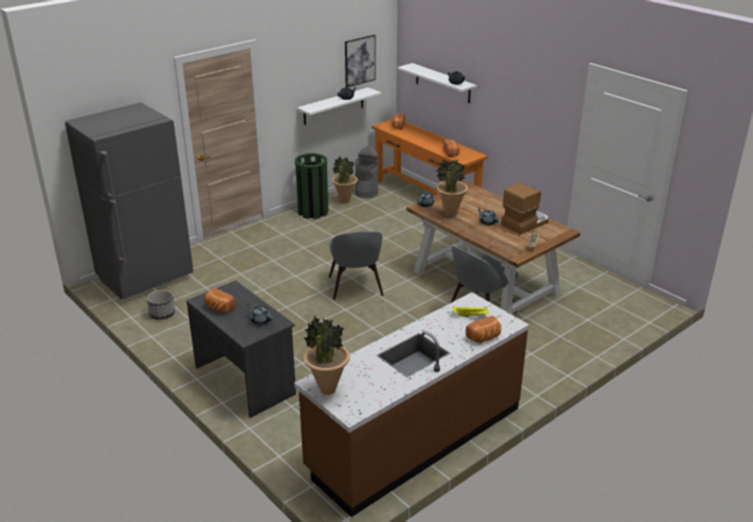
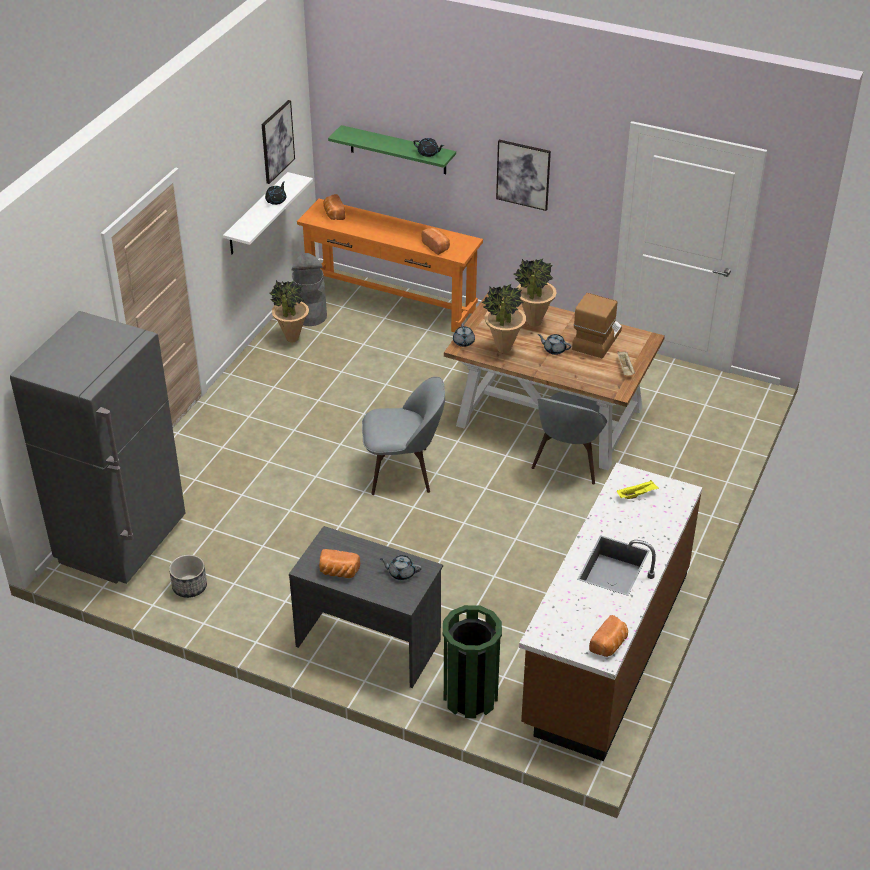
camera: 25 degrees left, 10 degrees up
green trash can [295,153,328,219] -> green trash can moved to [443,605,502,718]
potted plant [303,316,350,395] -> potted plant moved to [514,259,557,327]
grey chair [329,231,384,300] -> grey chair turned 60 degrees counterclockwise [362,377,445,495]
white shelf [398,63,477,103] -> green shelf [328,125,456,174]
bread [466,316,501,343] -> bread moved to [589,615,628,657]
none -> picture [496,140,551,211]

